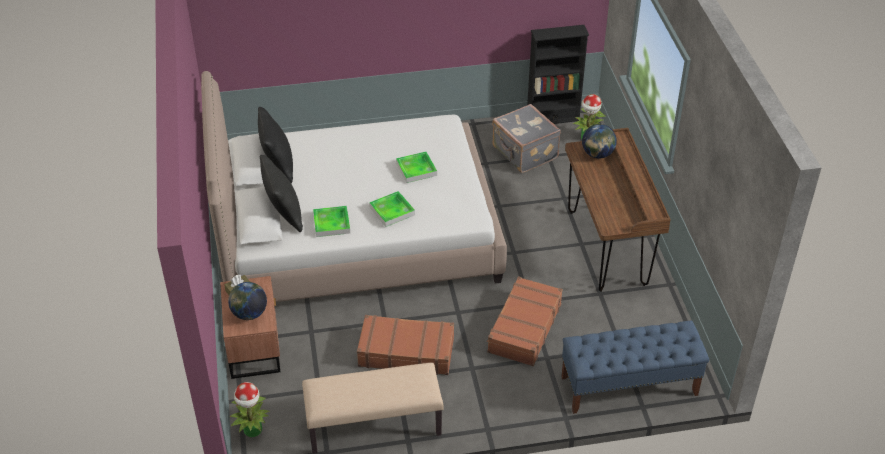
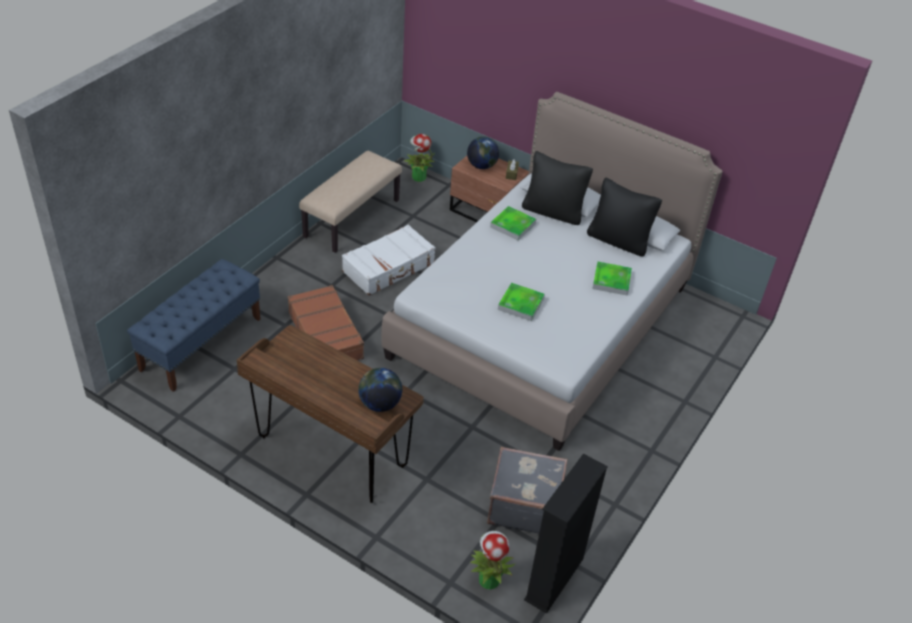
camera: 130 degrees right, 0 degrees up
brown suitcase [357,315,454,375] -> white suitcase [342,224,436,296]
tray [369,191,415,227] -> tray moved to [593,262,632,296]

